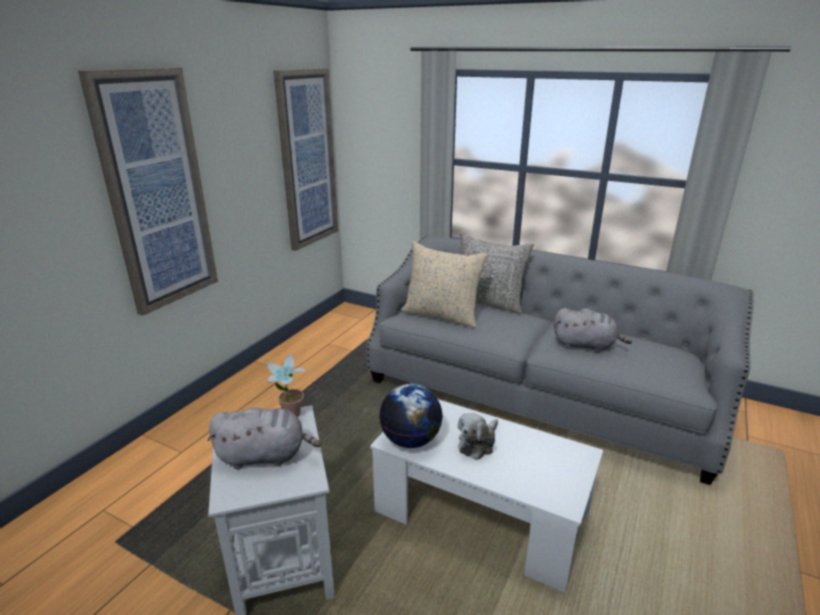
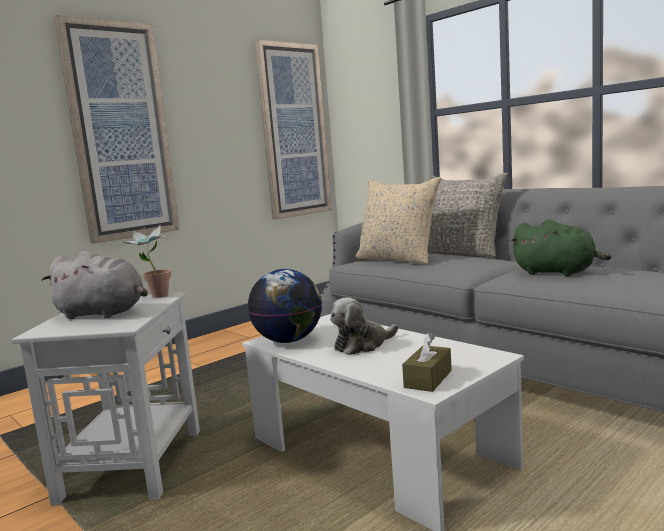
camera: 20 degrees right, 15 degrees down
grey plush toy [554,308,632,352] -> green plush toy [510,220,611,276]
none -> brown tissue box [402,332,452,392]

